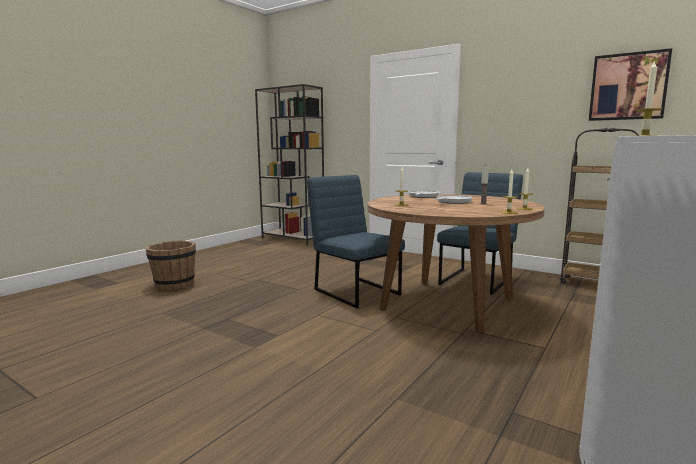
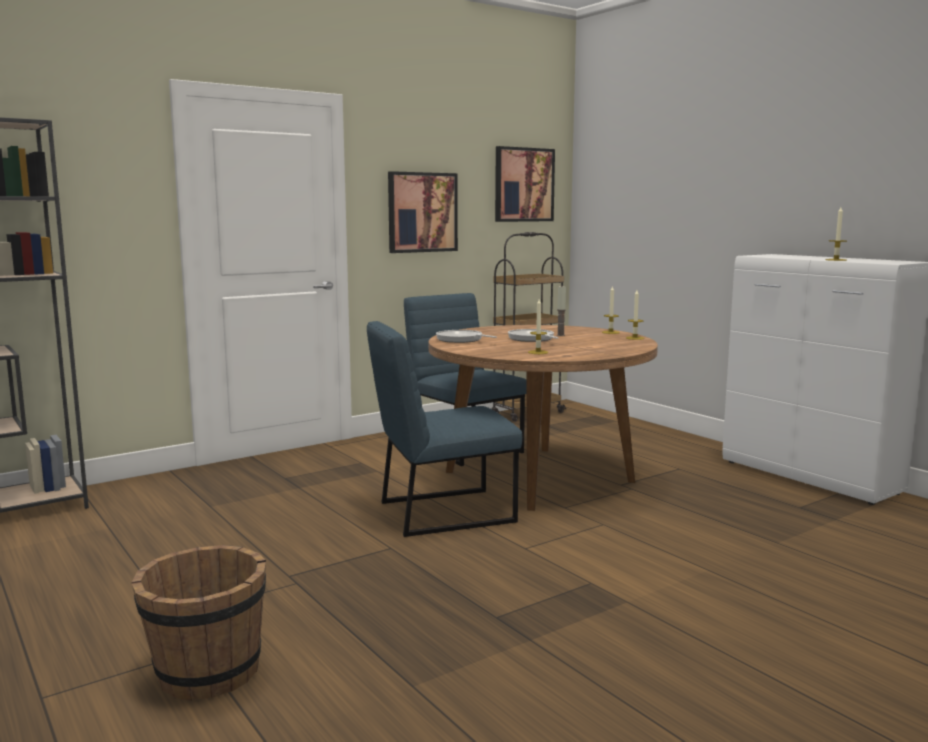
camera: 70 degrees left, 0 degrees up
none -> picture [388,171,458,253]

